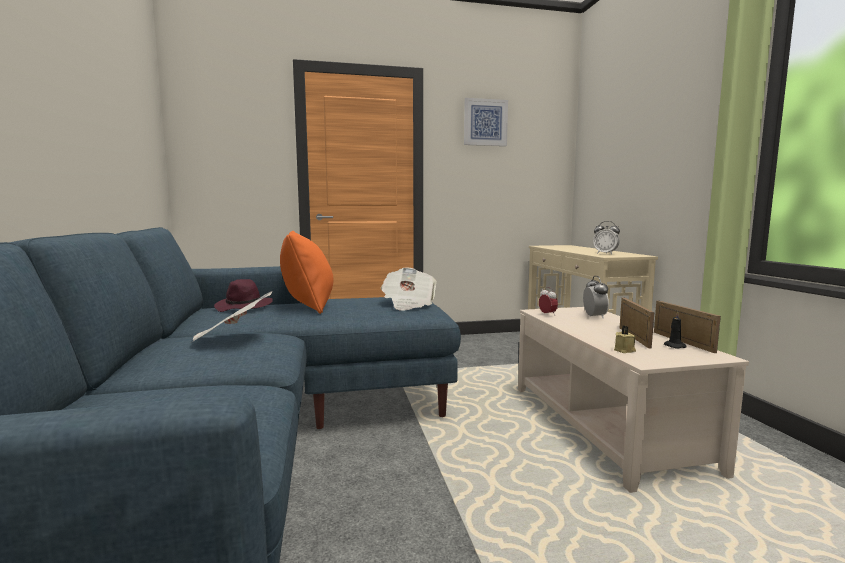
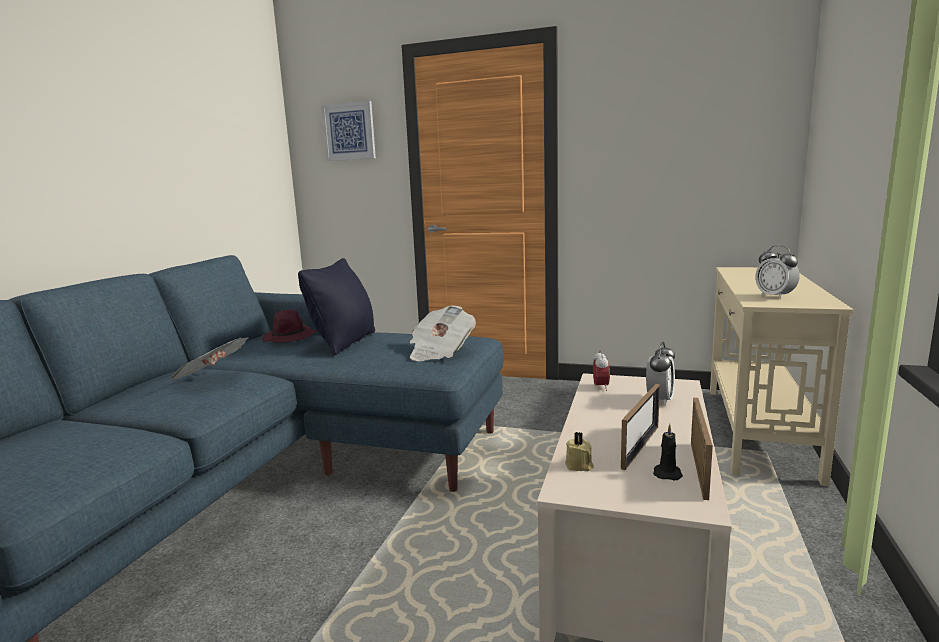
camera: 30 degrees right, 5 degrees up
orange pillow [280,231,334,314] -> black pillow [298,258,375,356]
picture [464,98,508,146] -> picture moved to [321,101,376,161]

